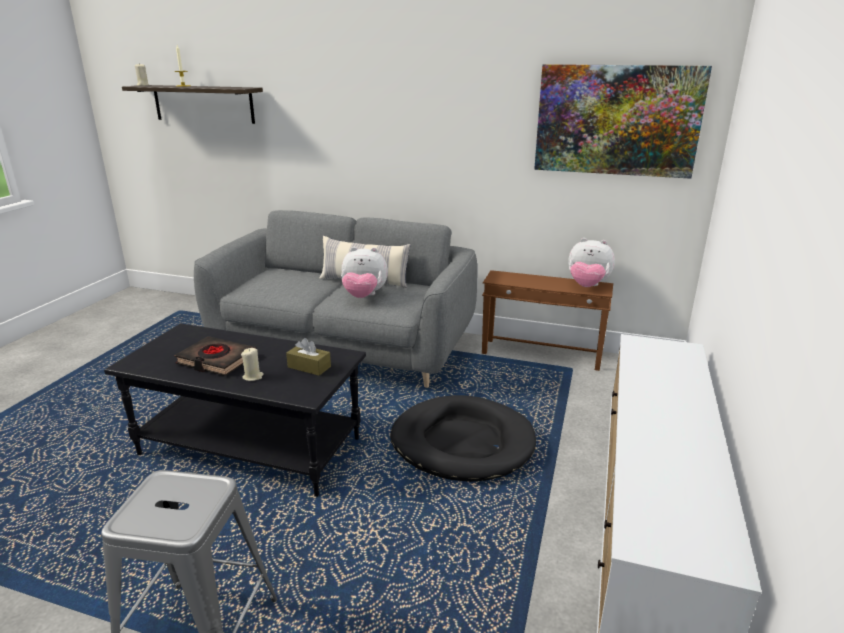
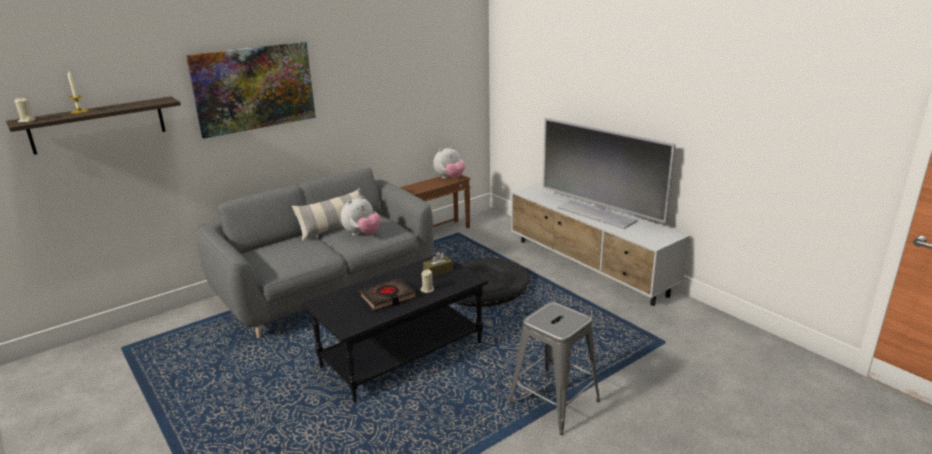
camera: 55 degrees left, 0 degrees up
picture [534,64,712,179] -> picture moved to [186,42,316,139]
none -> television [543,118,675,229]

